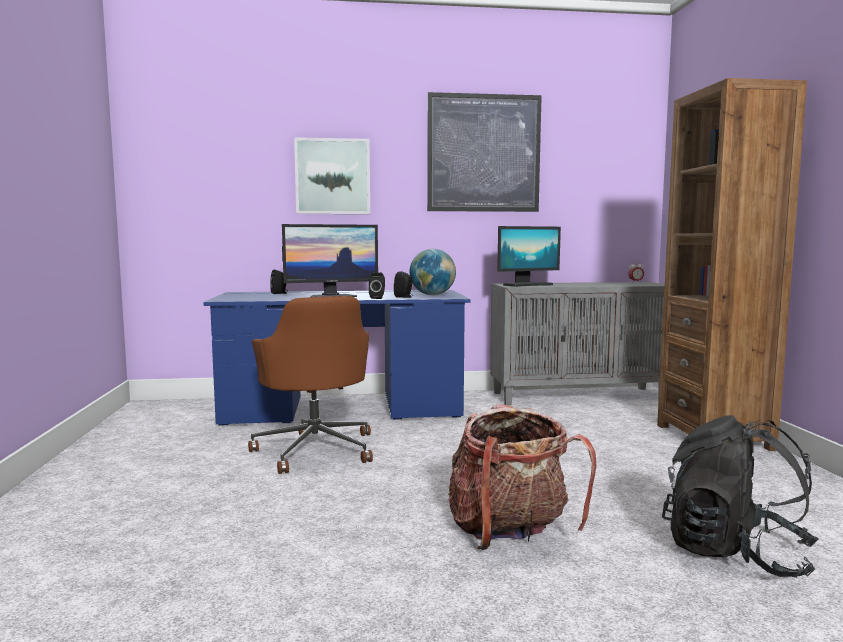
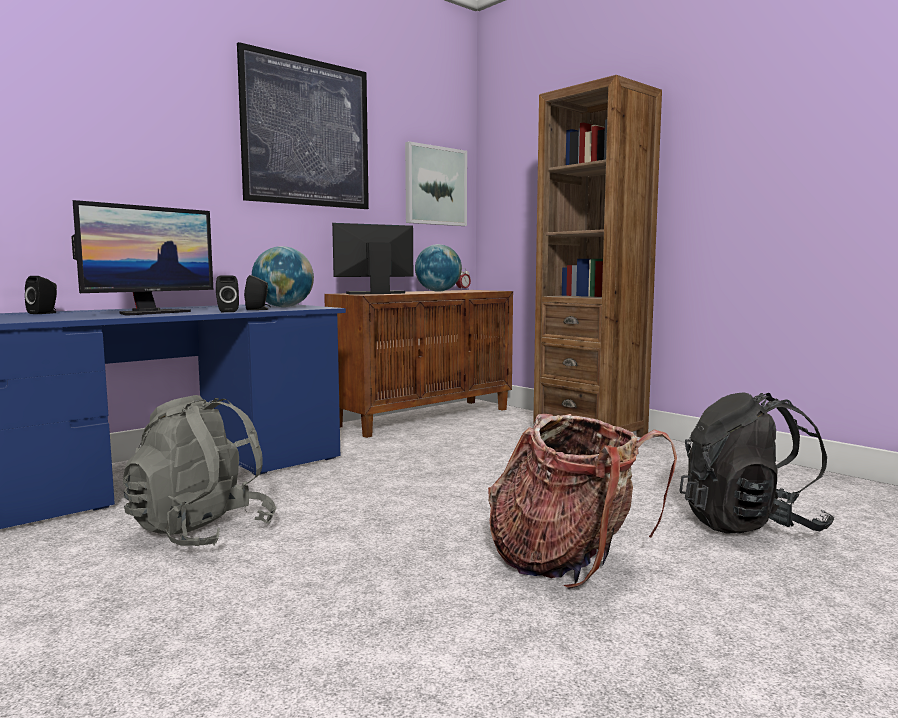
camera: 35 degrees left, 0 degrees up
brown office chair [248,296,373,474] -> grey backpack [123,395,276,546]
picture [294,137,370,214] -> picture moved to [405,141,467,226]
grey cabinet [490,282,665,405] -> brown cabinet [324,290,513,438]
monitor [497,226,561,287] -> monitor turned 150 degrees counterclockwise [332,223,413,295]
none -> globe [415,244,462,292]

